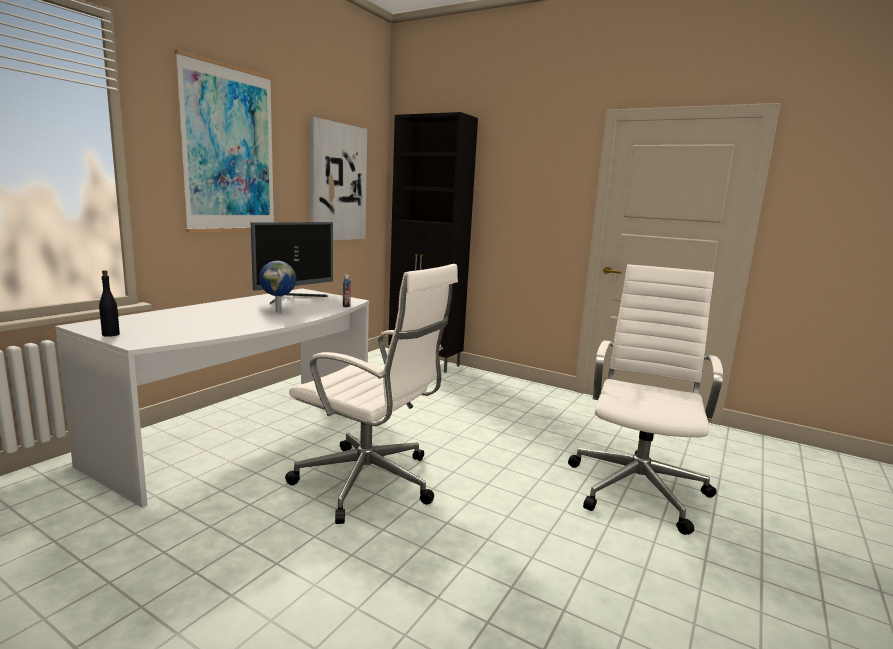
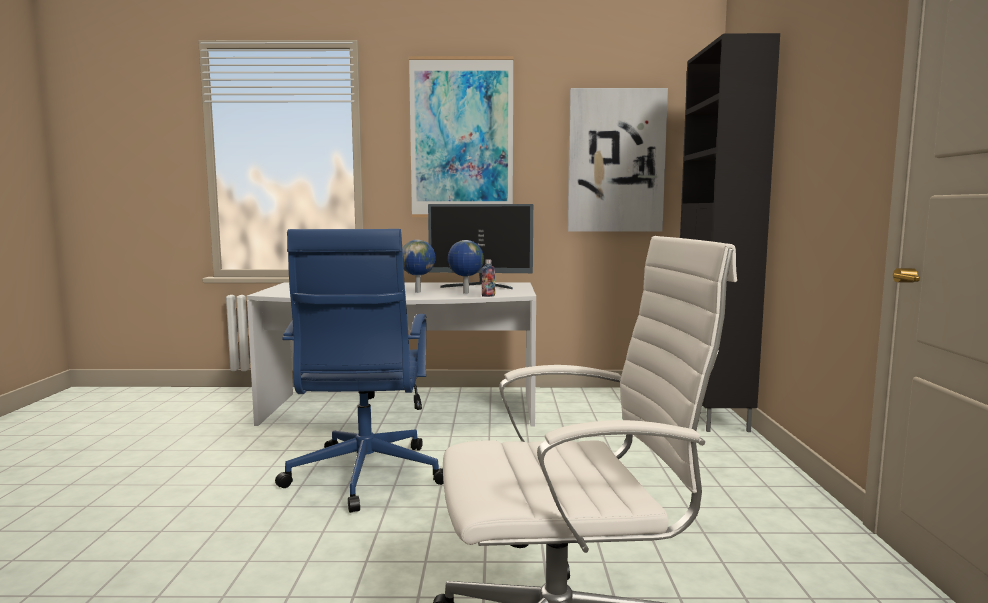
camera: 60 degrees right, 5 degrees down
black bottle [99,270,120,337] -> none
white office chair [285,264,458,524] -> blue office chair [275,229,444,513]
none -> globe [448,240,484,294]

